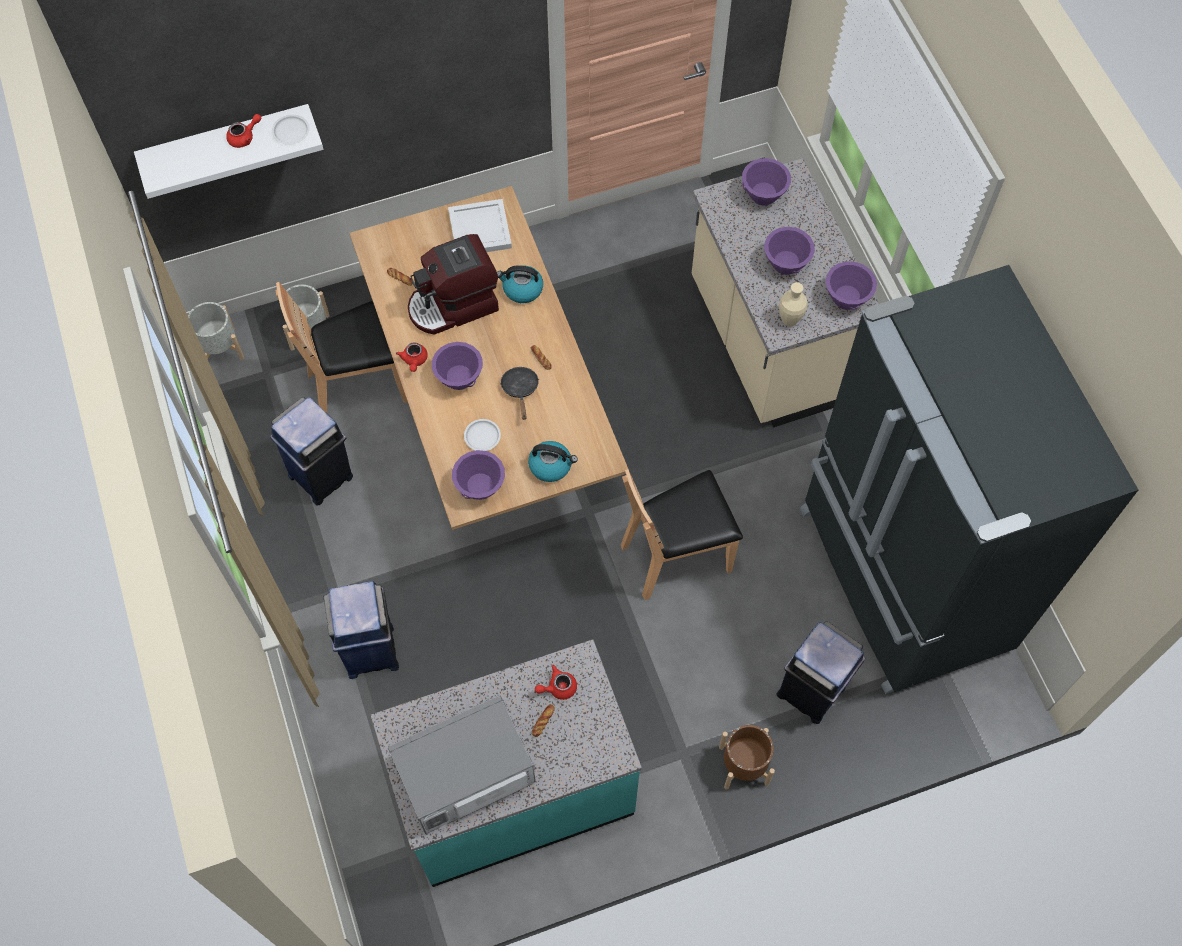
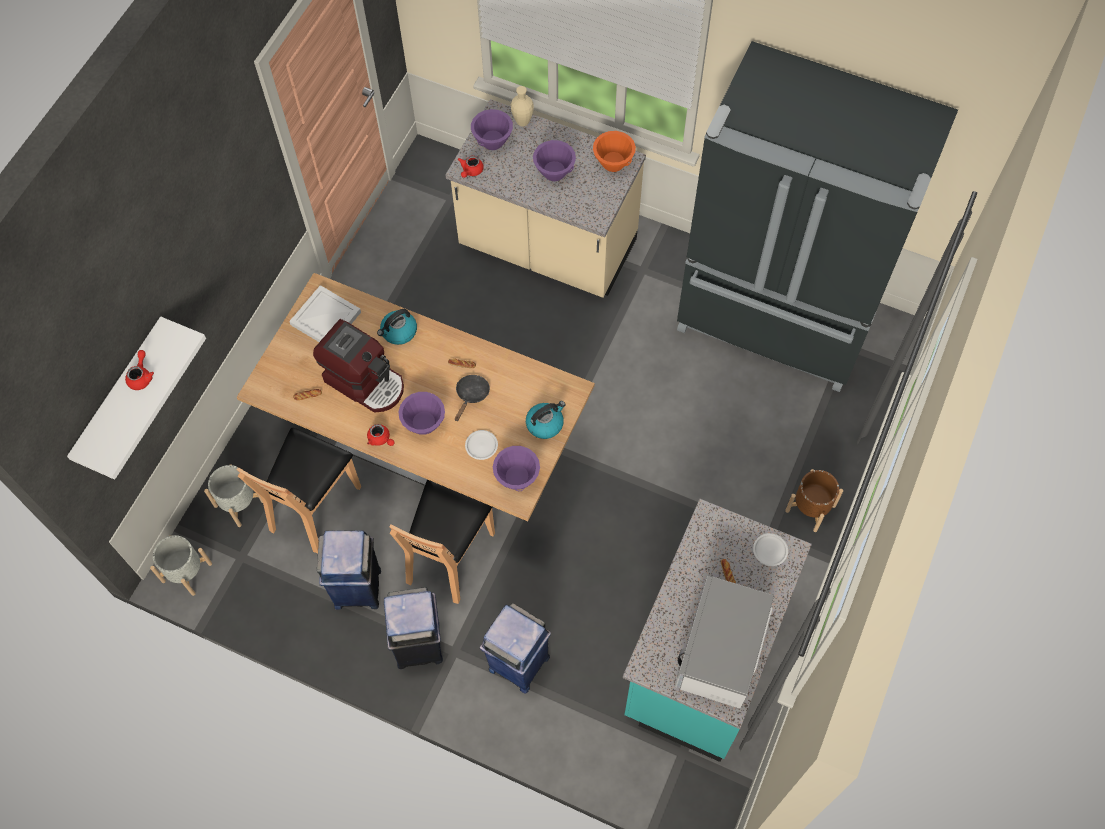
camera: 45 degrees left, 0 degrees up
white plate [272,115,310,145] -> white plate moved to [753,533,788,566]
coffee machine [408,234,499,335] -> coffee machine turned 75 degrees counterclockwise [313,319,404,413]
black frying pan [500,367,539,420] -> black frying pan turned 75 degrees clockwise [455,375,490,421]
red teapot [535,665,577,700] -> red teapot moved to [458,156,484,178]
brown chair [621,469,743,600] -> brown chair moved to [390,479,495,604]
blue trash can [776,621,865,724] -> blue trash can moved to [384,587,443,669]
beige vase [779,282,808,326] -> beige vase moved to [511,86,534,127]
purple bowl [826,261,877,310] -> orange bowl [593,131,636,172]

